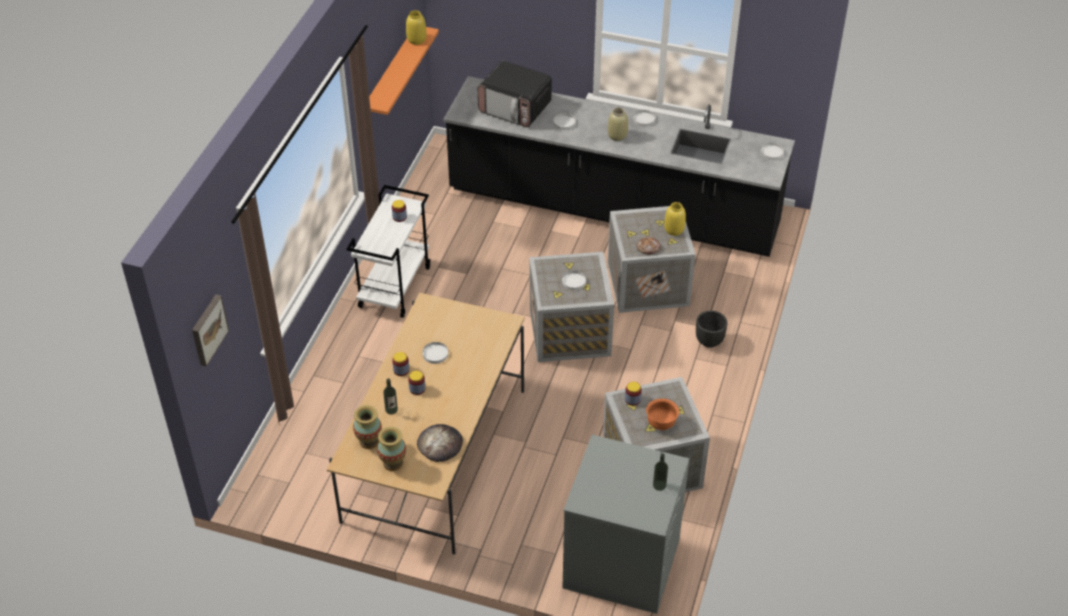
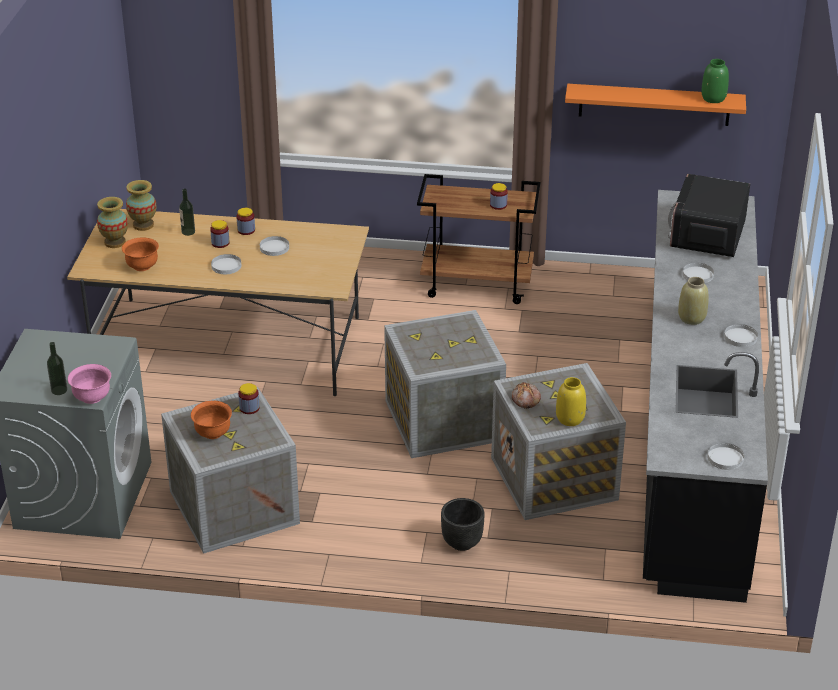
camera: 80 degrees right, 10 degrees down
picture [192,294,229,367] -> none
white cart [347,185,431,318] -> brown cart [417,174,541,304]
yellow vase [406,10,427,45] -> green vase [701,59,729,103]
bread [417,424,463,462] -> orange bowl [122,238,159,271]
white plate [562,271,586,290] -> white plate moved to [211,254,241,274]
none -> pink bowl [68,364,111,404]

